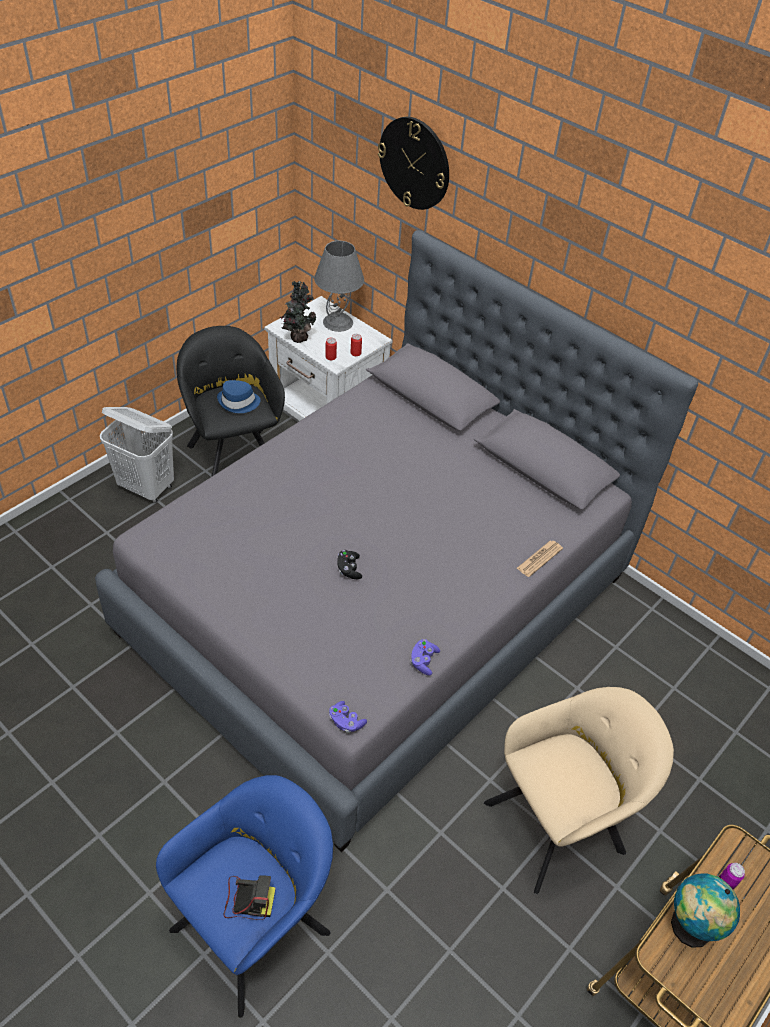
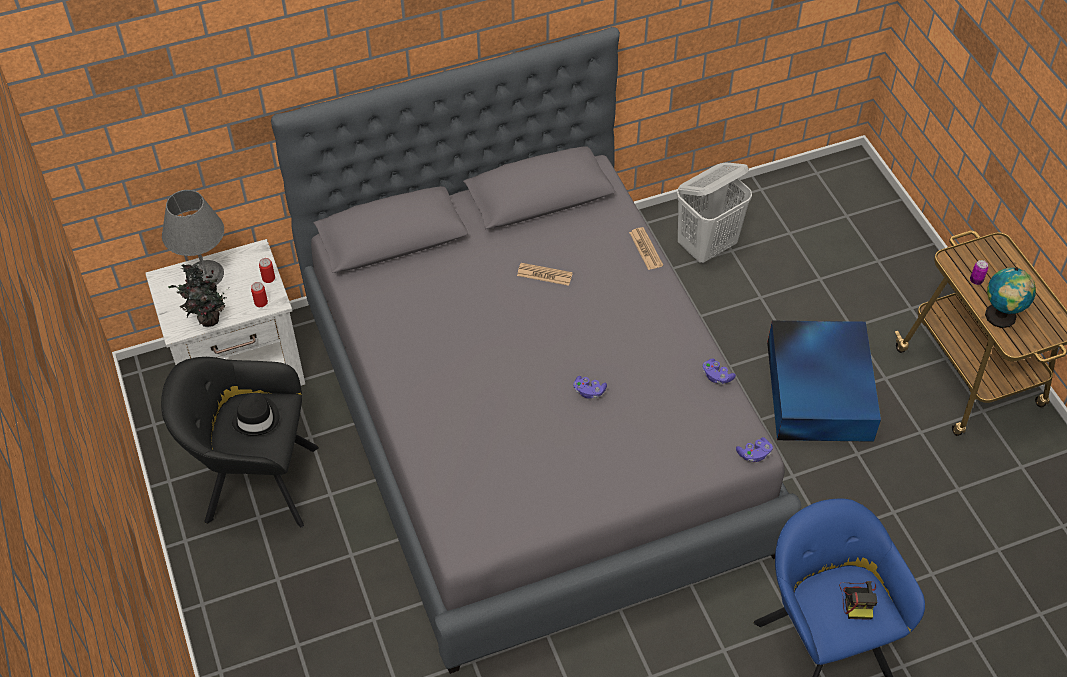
camera: 60 degrees left, 5 degrees up
white laundry basket [100,407,174,503] -> white laundry basket moved to [677,162,752,263]
blue hat [217,380,261,413] -> black hat [232,393,279,436]
camera [224,875,275,920] -> camera turned 150 degrees clockwise [839,581,878,620]
black game controller [338,550,362,579] -> purple game controller [573,376,607,399]
wall clock [378,117,449,210] -> none
beige armchair [484,687,674,894] -> blue storage box [767,321,881,442]
none -> newspaper [517,263,573,286]

